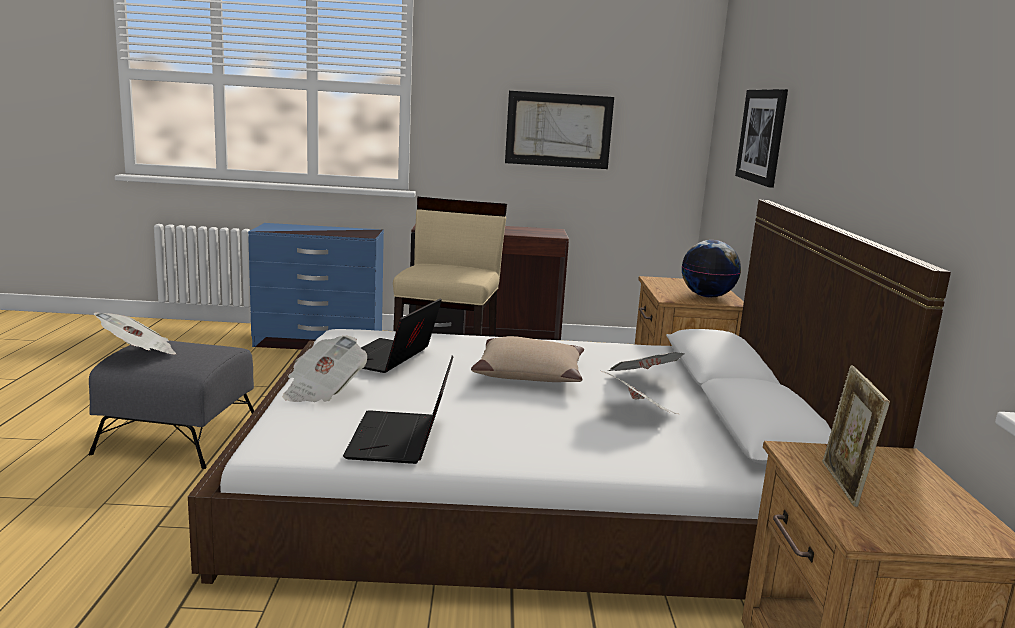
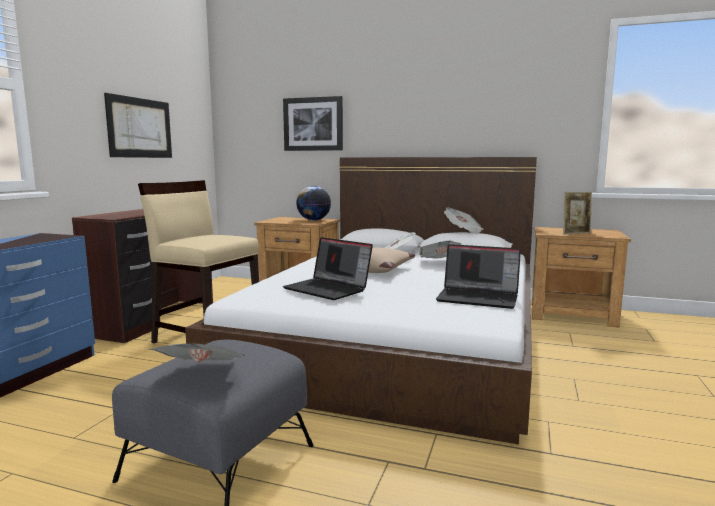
camera: 70 degrees left, 5 degrees down
newspaper [283,336,367,402] -> newspaper moved to [444,208,484,234]
picture frame [822,365,890,507] -> picture frame turned 45 degrees counterclockwise [563,192,592,235]

